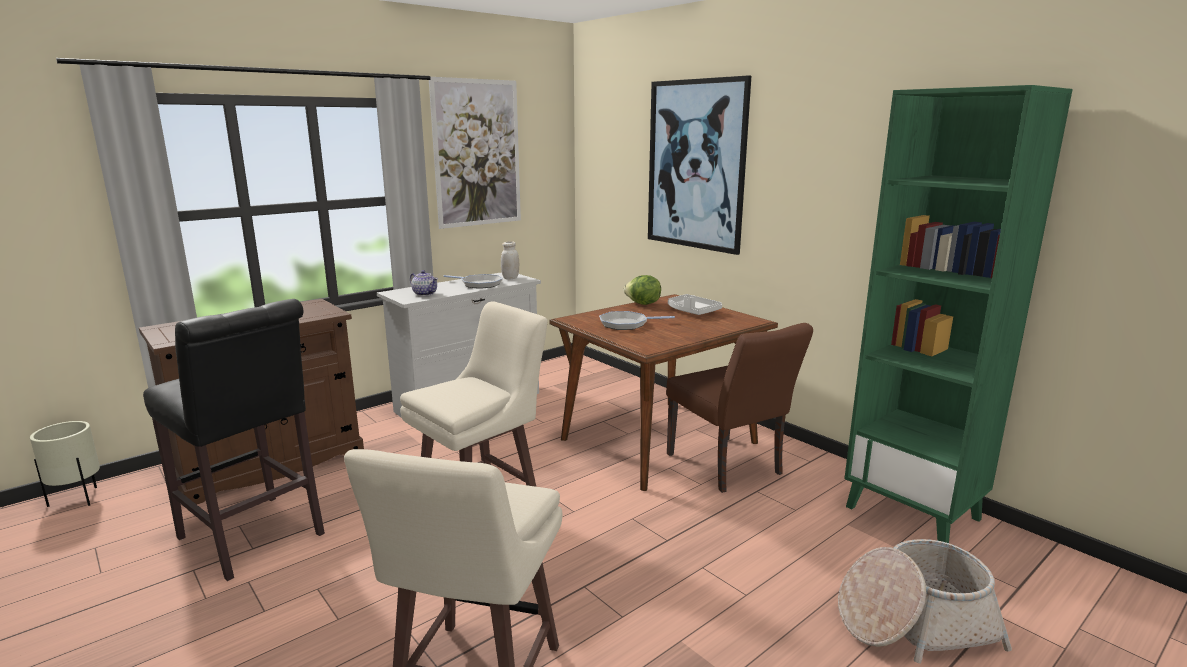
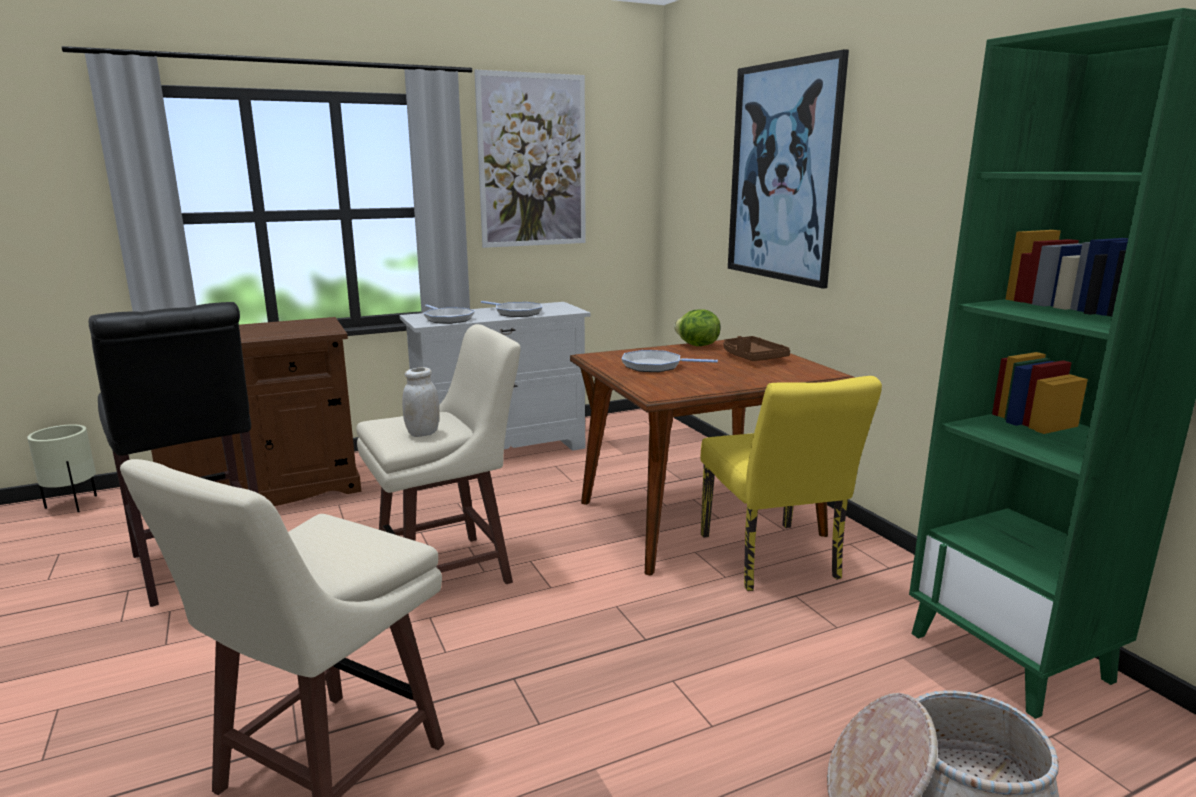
camera: 15 degrees right, 0 degrees up
teapot [410,270,438,296] -> frying pan [423,304,475,324]
white jar [501,241,519,280] -> white jar moved to [402,367,439,437]
brown chair [666,323,813,493] -> yellow chair [700,376,882,591]
grey tray [668,294,722,315] -> brown tray [724,336,790,361]

